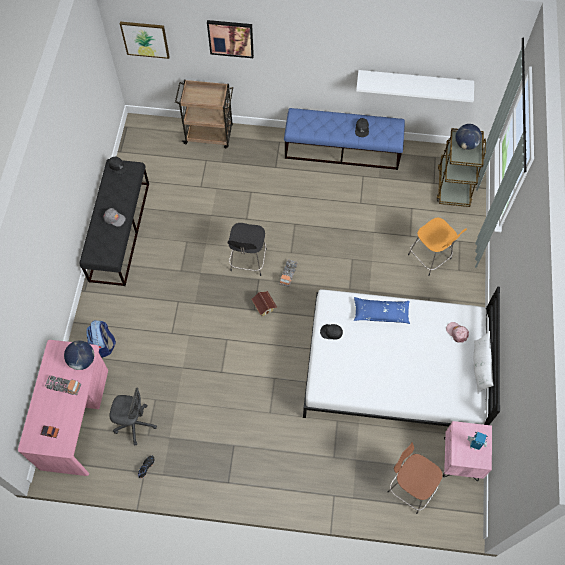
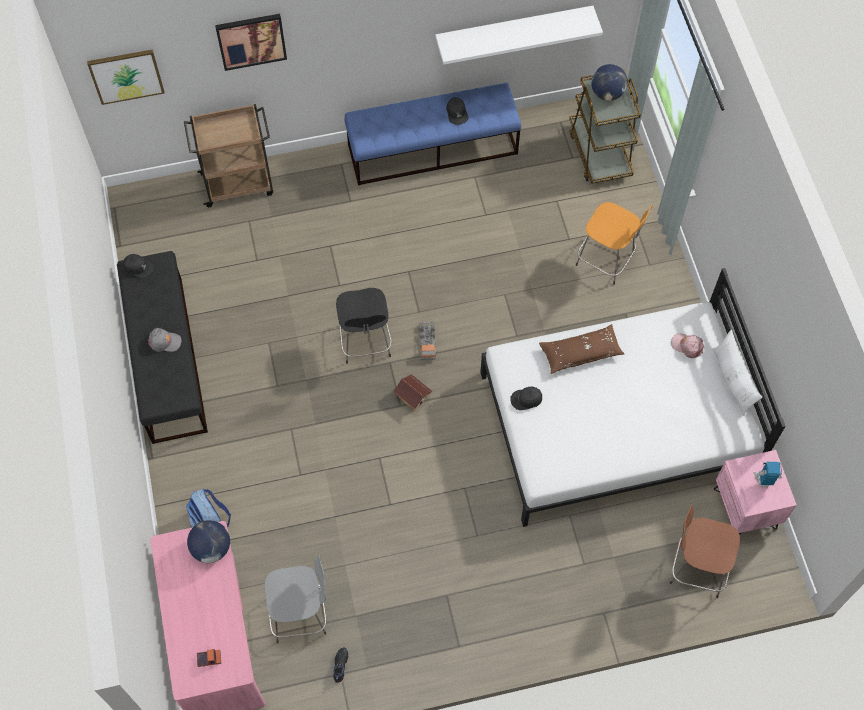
camera: 20 degrees left, 0 degrees up
toy truck [45,376,81,395] -> none
grey office chair [109,388,157,446] -> grey stool [264,555,326,643]
blue pillow [354,297,410,324] -> brown pillow [539,324,624,374]

